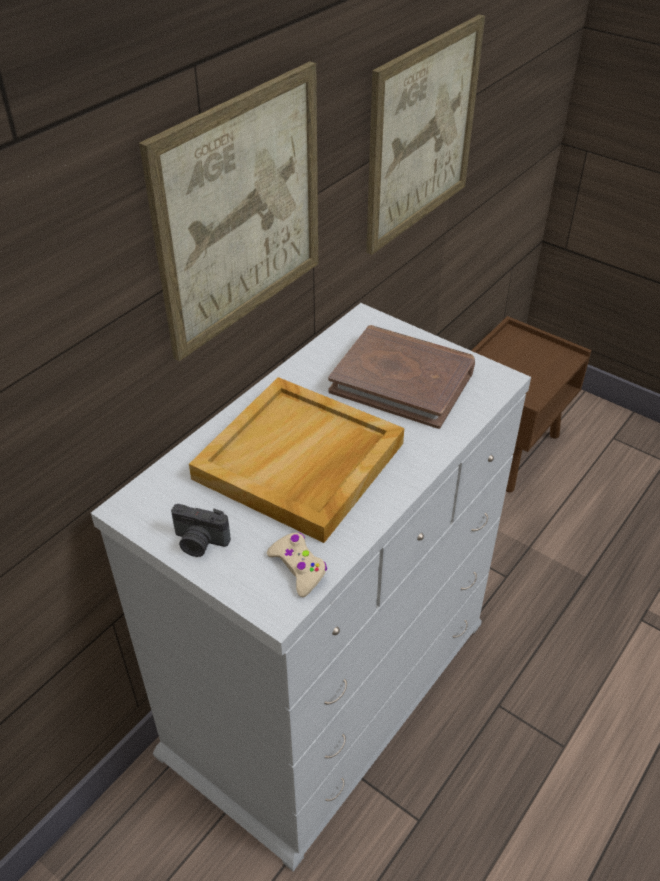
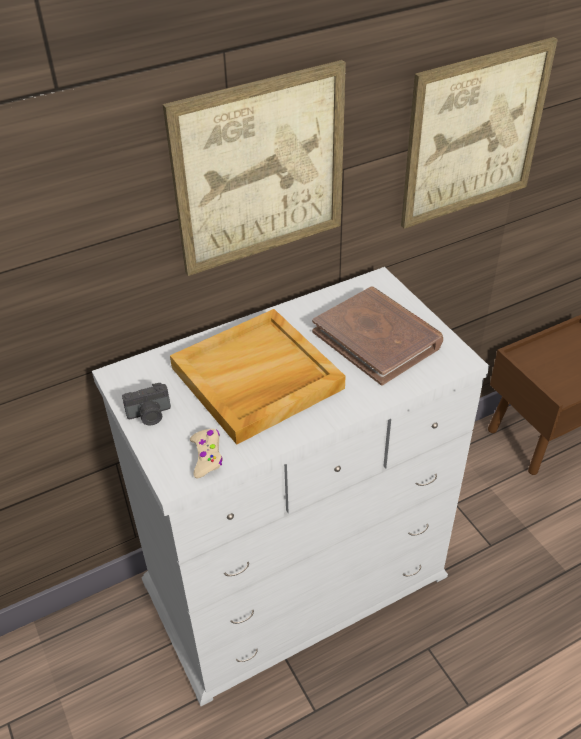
camera: 25 degrees right, 0 degrees up
camera [171,504,231,557] -> camera turned 60 degrees counterclockwise [122,383,171,426]

